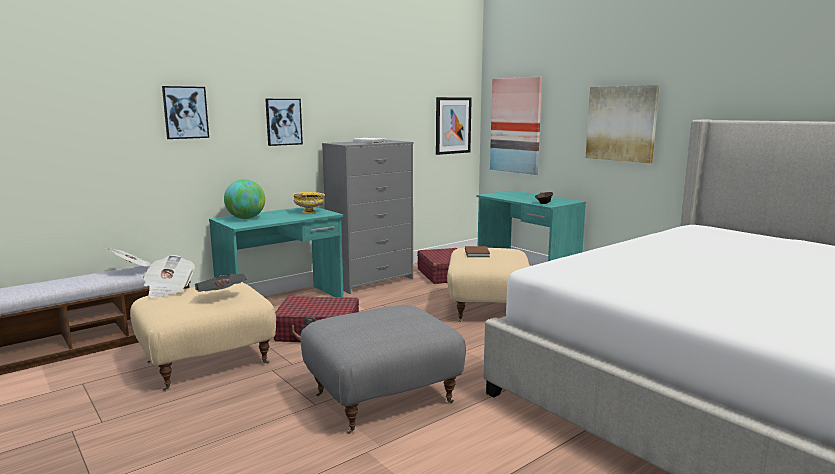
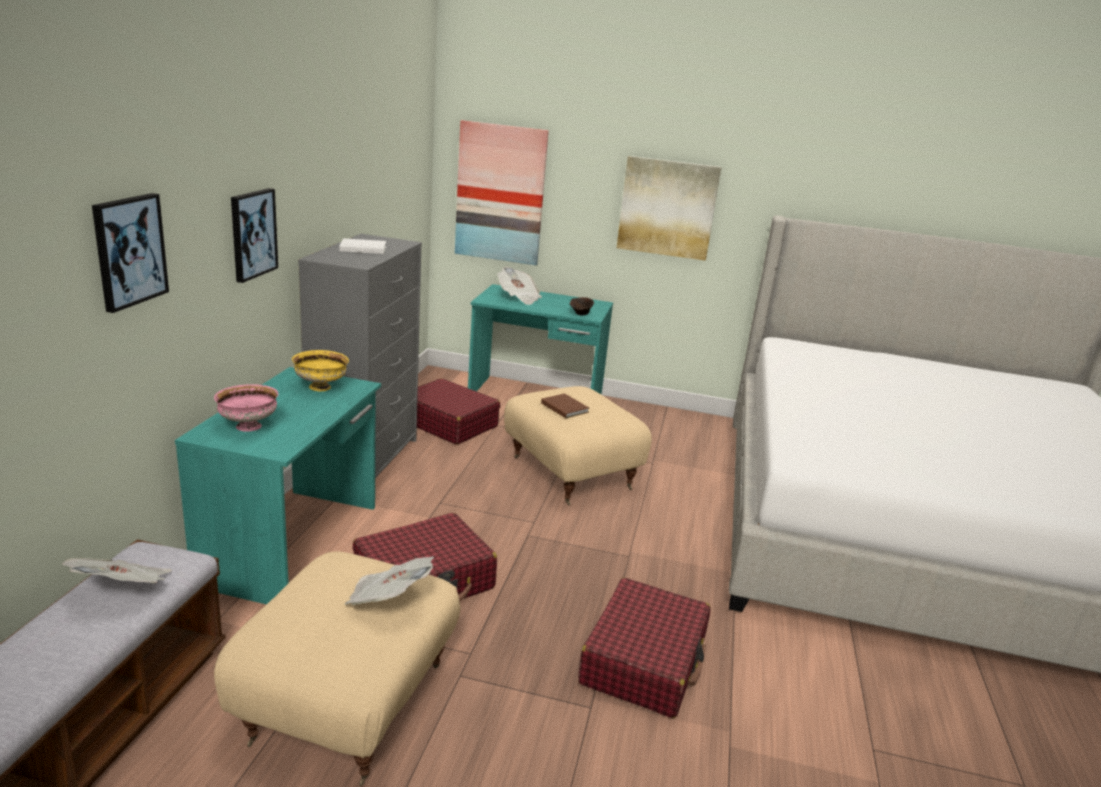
camera: 40 degrees left, 10 degrees up
newspaper [143,255,196,298] -> newspaper moved to [497,267,542,305]
globe [224,179,265,219] -> pink bowl [214,384,278,432]
grey ottoman [300,305,466,434] -> red suitcase [578,577,711,718]
picture [436,97,472,155] -> none

